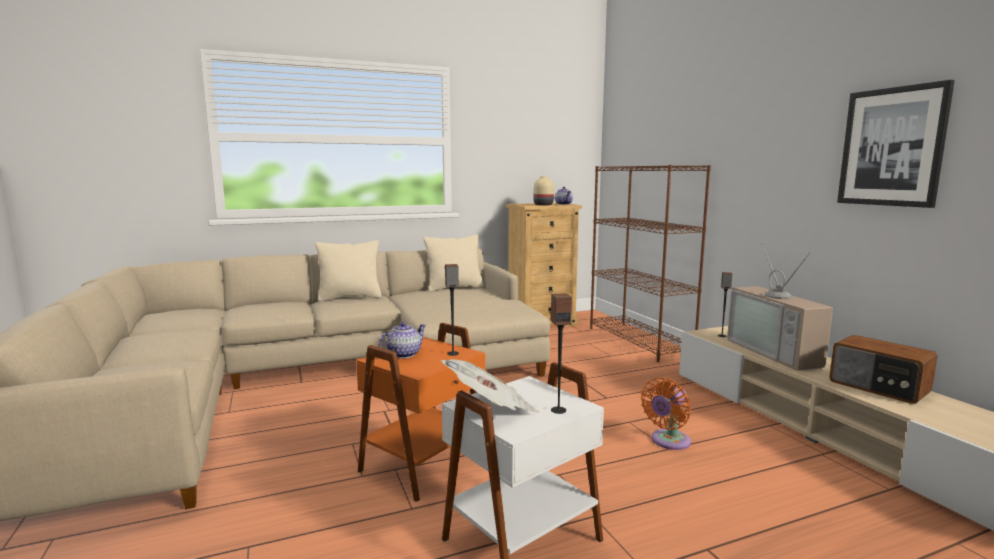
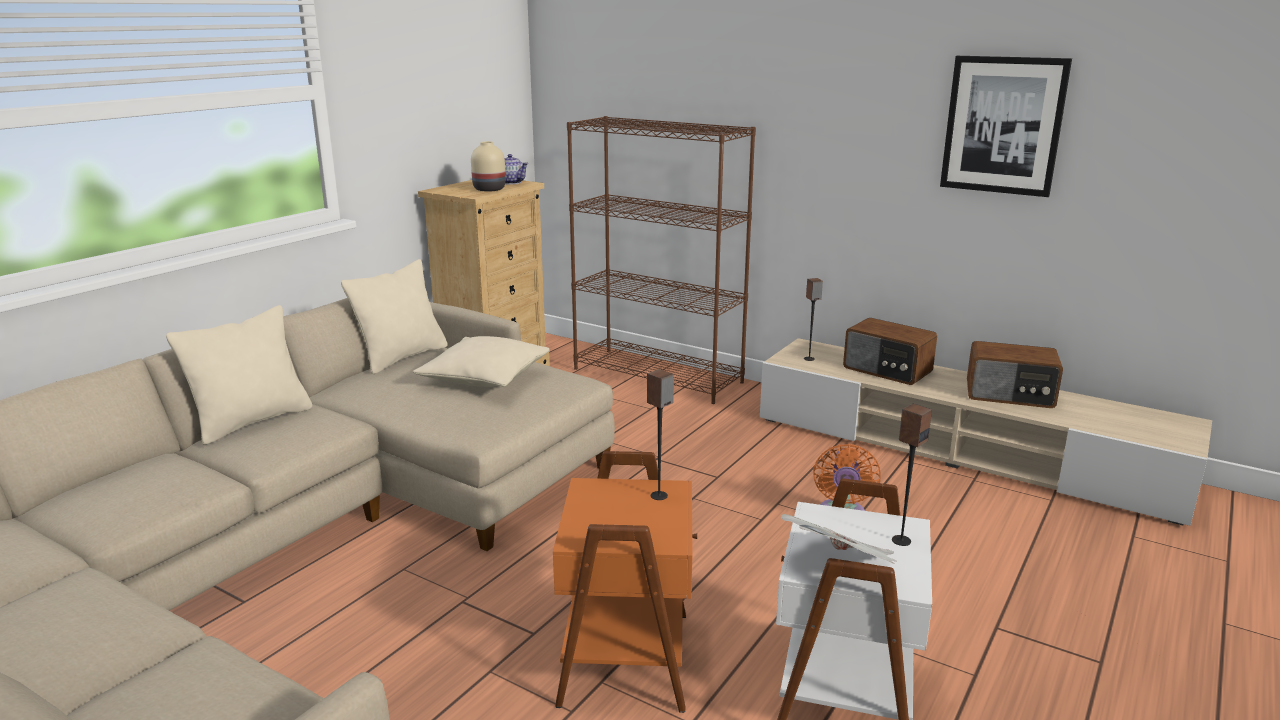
camera: 35 degrees left, 10 degrees up
teapot [378,322,426,358] -> none
television [727,244,833,371] -> radio [843,318,937,385]
none -> beige pillow [413,336,550,387]

